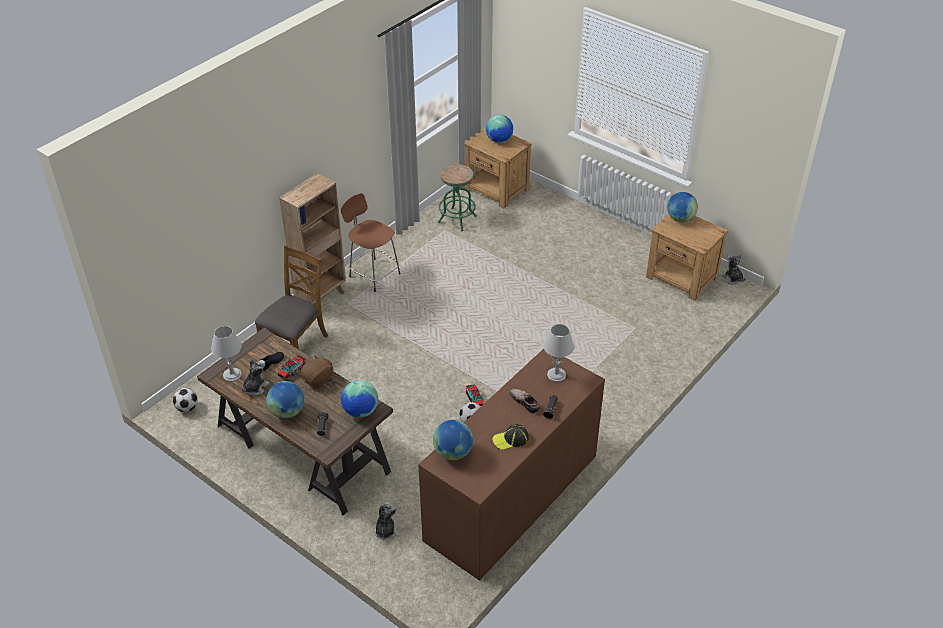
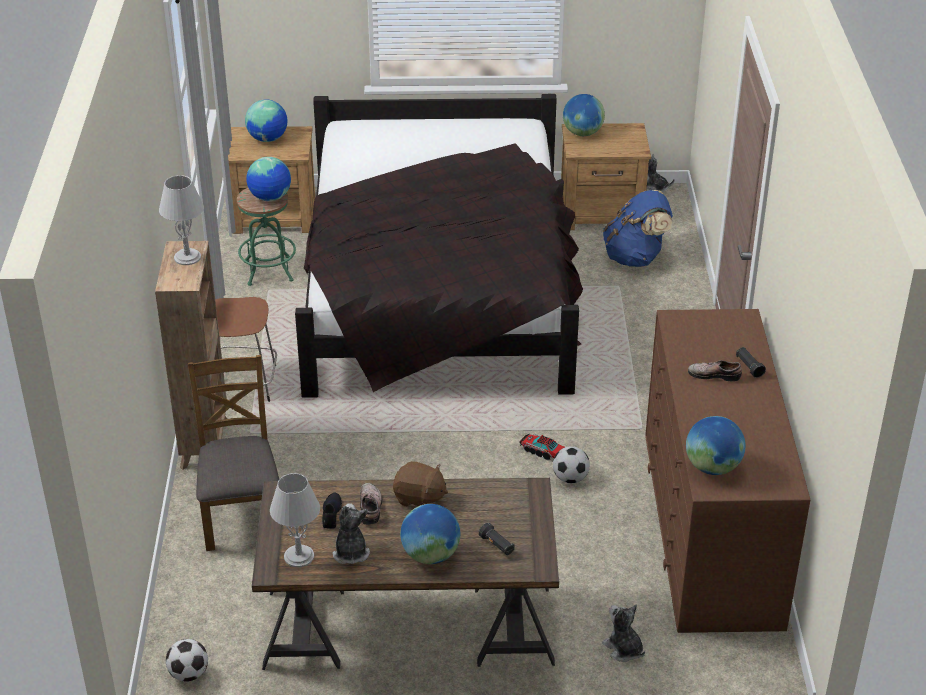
camera: 40 degrees left, 5 degrees down
toy truck [277,355,306,379] -> shoe [360,483,382,525]
brown plush toy [300,355,333,389] -> brown plush toy turned 105 degrees clockwise [393,461,448,506]
globe [341,380,378,418] -> globe moved to [246,157,291,201]
cap [492,424,529,450] -> none
grey table lamp [543,324,575,382] -> grey table lamp moved to [159,175,204,265]
none -> black bed [295,94,583,398]
none -> blue backpack [603,190,673,267]

